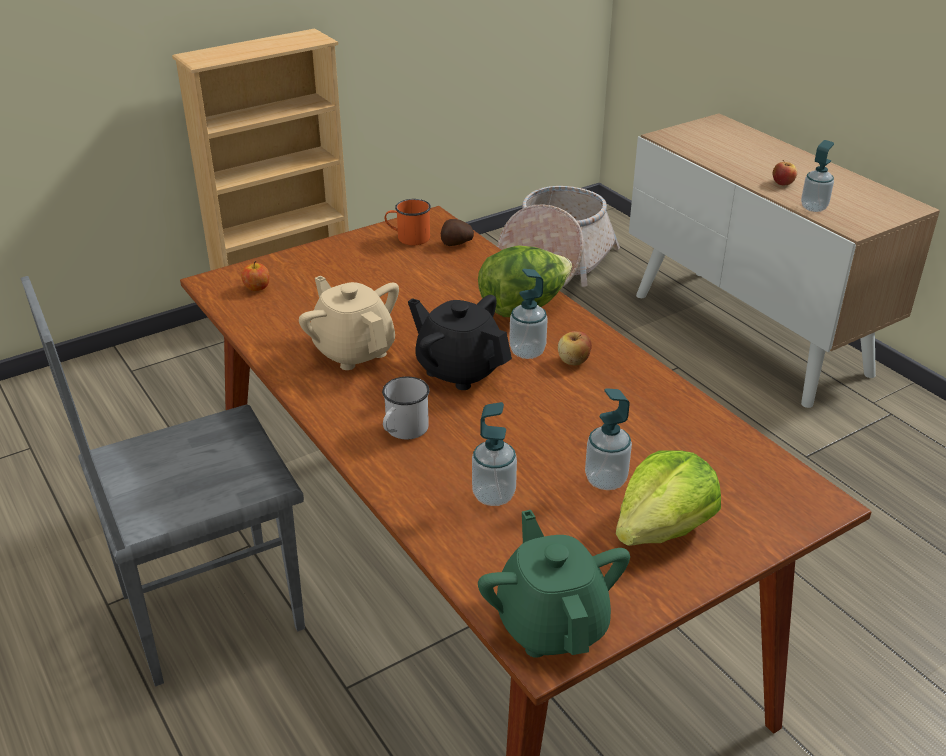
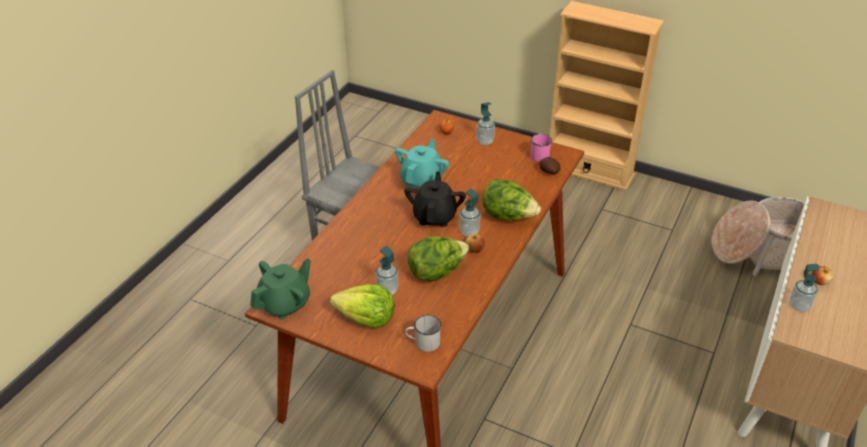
camera: 60 degrees right, 5 degrees up
beige teapot [299,276,399,370] -> turquoise teapot [395,139,449,188]
white mug [382,377,429,439] -> white mug moved to [405,315,441,352]
orange mug [385,199,431,245] -> pink mug [530,134,552,162]
soap dispenser [472,402,517,506] -> soap dispenser moved to [476,102,495,145]
none -> lettuce [408,236,469,281]

